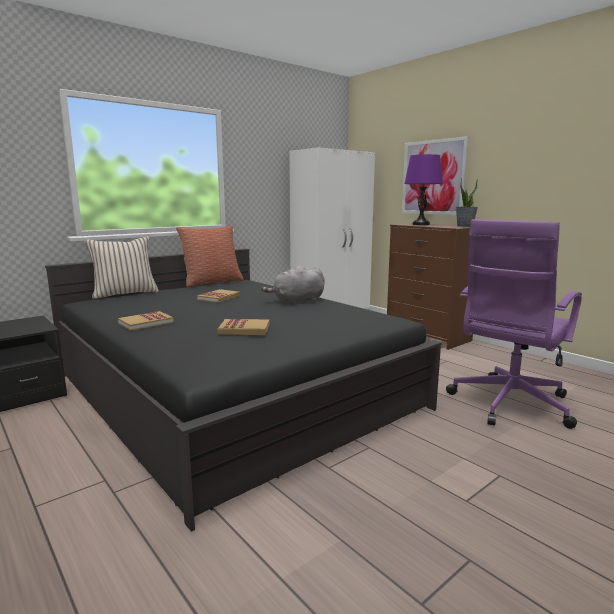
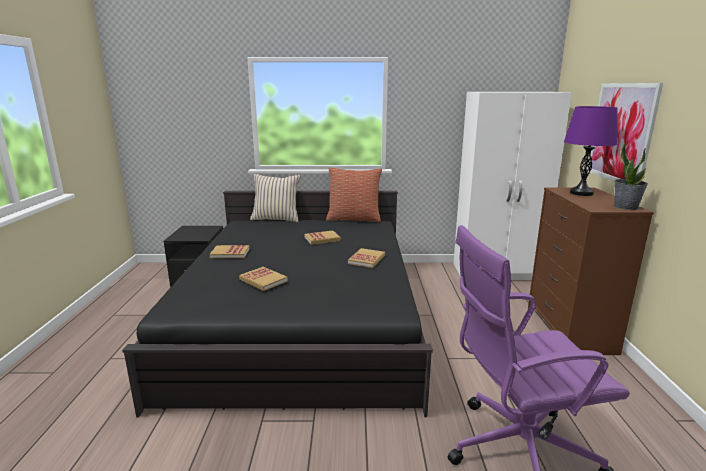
camera: 40 degrees right, 5 degrees up
grey plush toy [261,265,324,305] -> book [348,248,385,268]

